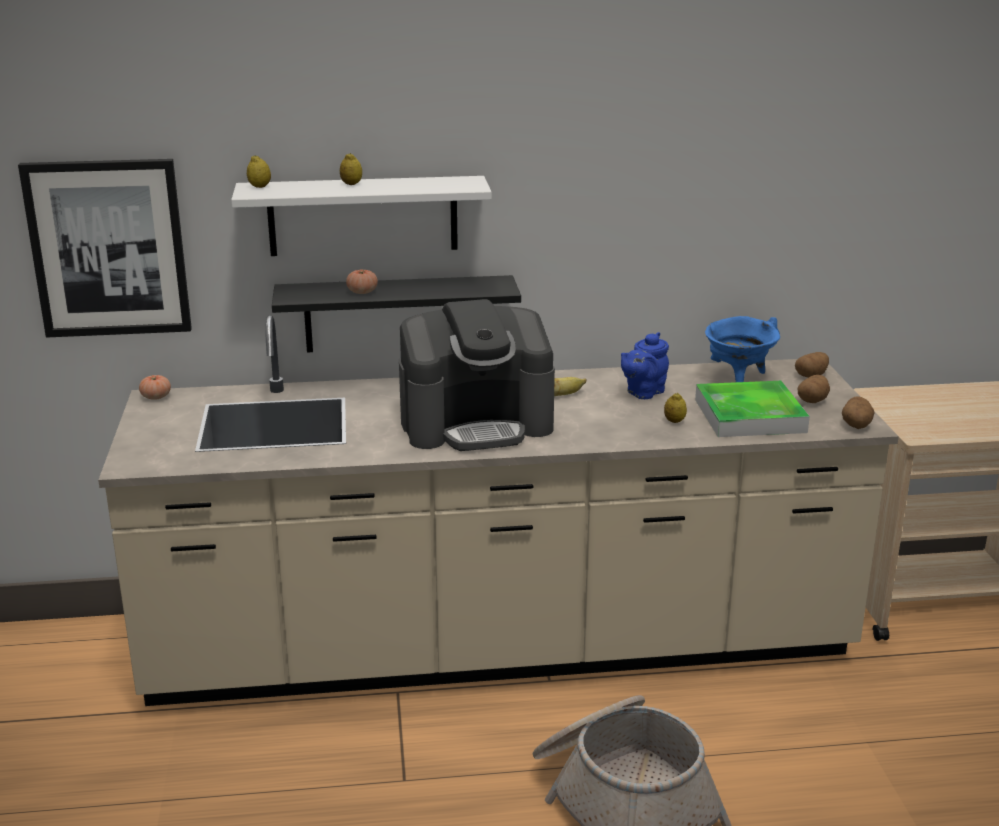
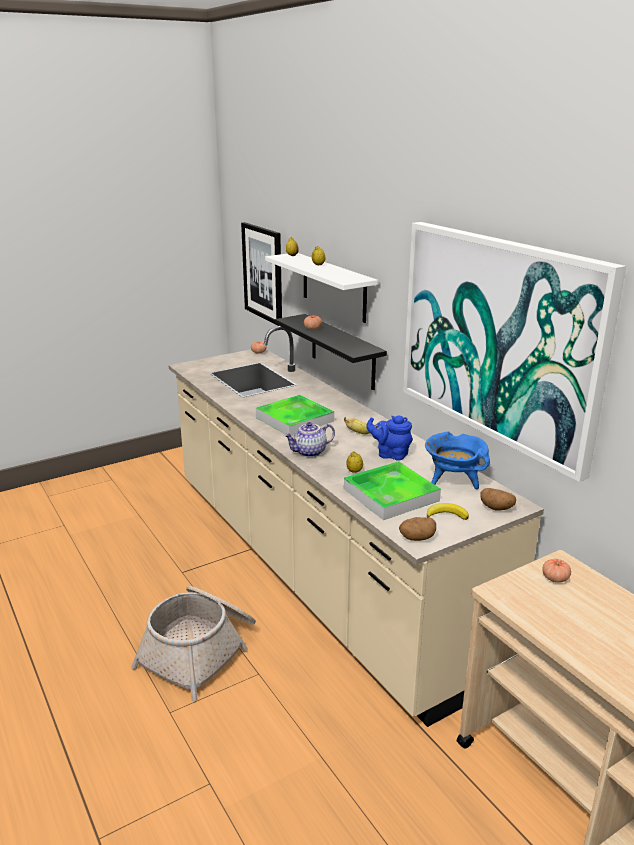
camera: 65 degrees right, 0 degrees up
coffee machine [399,299,555,451] -> tray [256,395,334,436]
potato [798,375,830,403] -> banana [427,503,469,520]
none -> teapot [284,422,335,457]
none -> picture [403,222,626,482]
none -> tomato [542,559,571,583]

